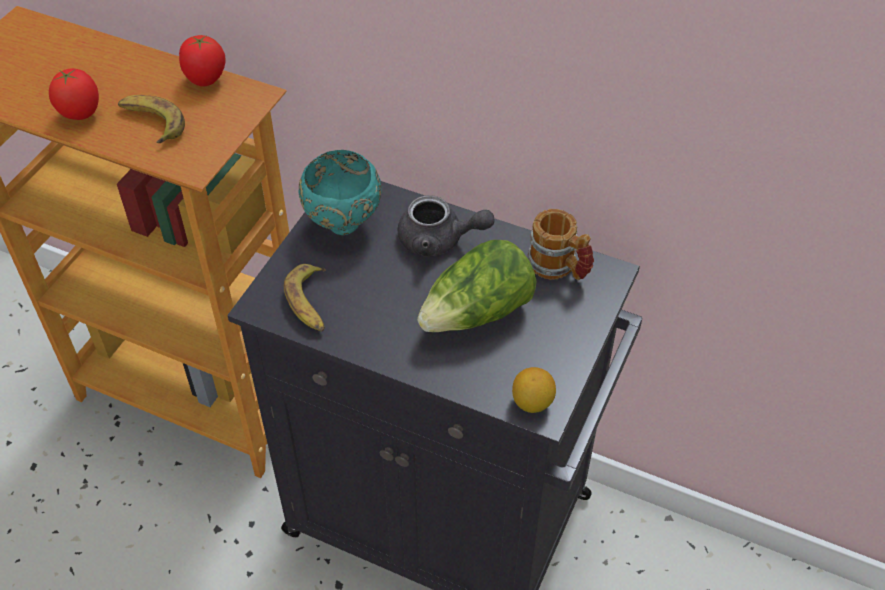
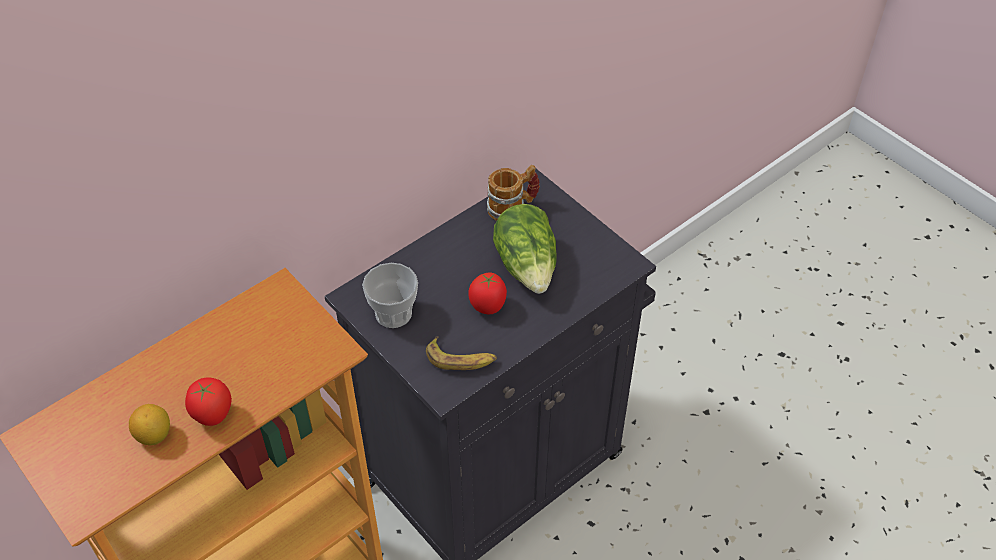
camera: 65 degrees left, 0 degrees up
banana [118,95,185,143] -> none
tomato [179,35,226,87] -> tomato moved to [468,272,507,314]
turquoise bowl [299,150,382,235] -> cup [362,263,418,328]
grey teapot [398,195,495,257] -> none
lemon [512,367,556,413] -> lemon moved to [129,404,170,445]

